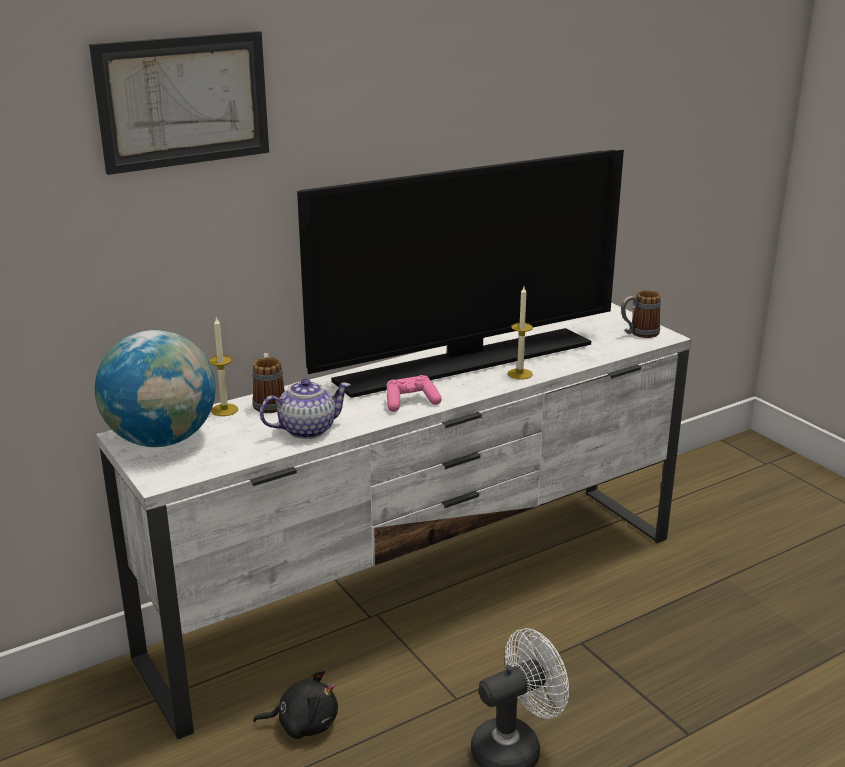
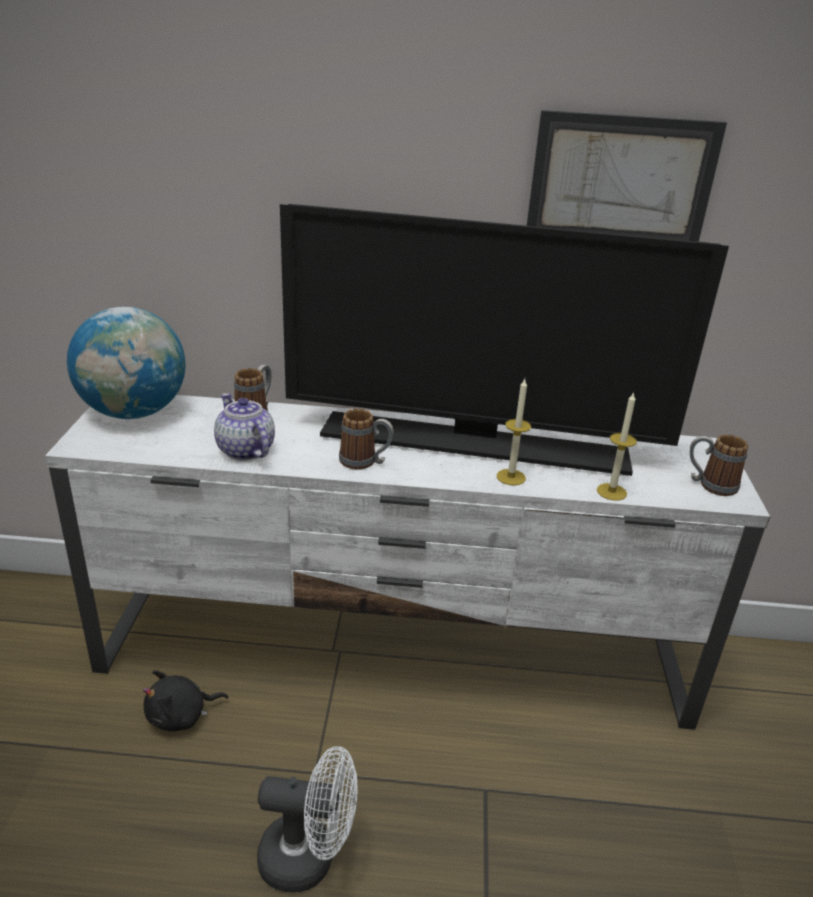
camera: 35 degrees right, 5 degrees up
picture [89,31,269,175] -> picture moved to [527,110,727,242]
candle [209,316,238,416] -> candle moved to [597,392,637,500]
black plush toy [253,670,338,739] -> black plush toy turned 120 degrees clockwise [143,670,228,731]
teapot [260,379,351,439] -> teapot turned 135 degrees counterclockwise [214,393,275,460]
pink game controller [387,375,442,412] -> mug [339,408,394,470]

